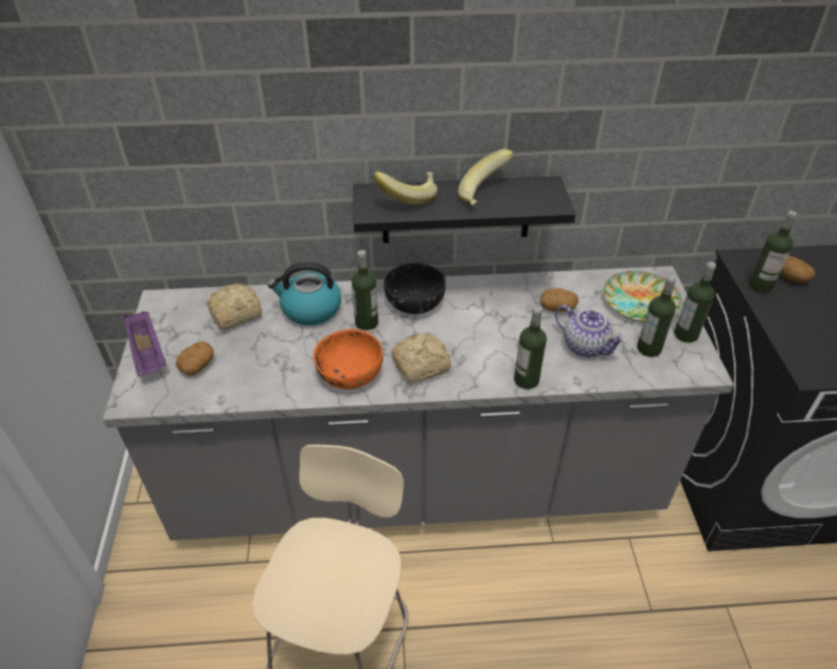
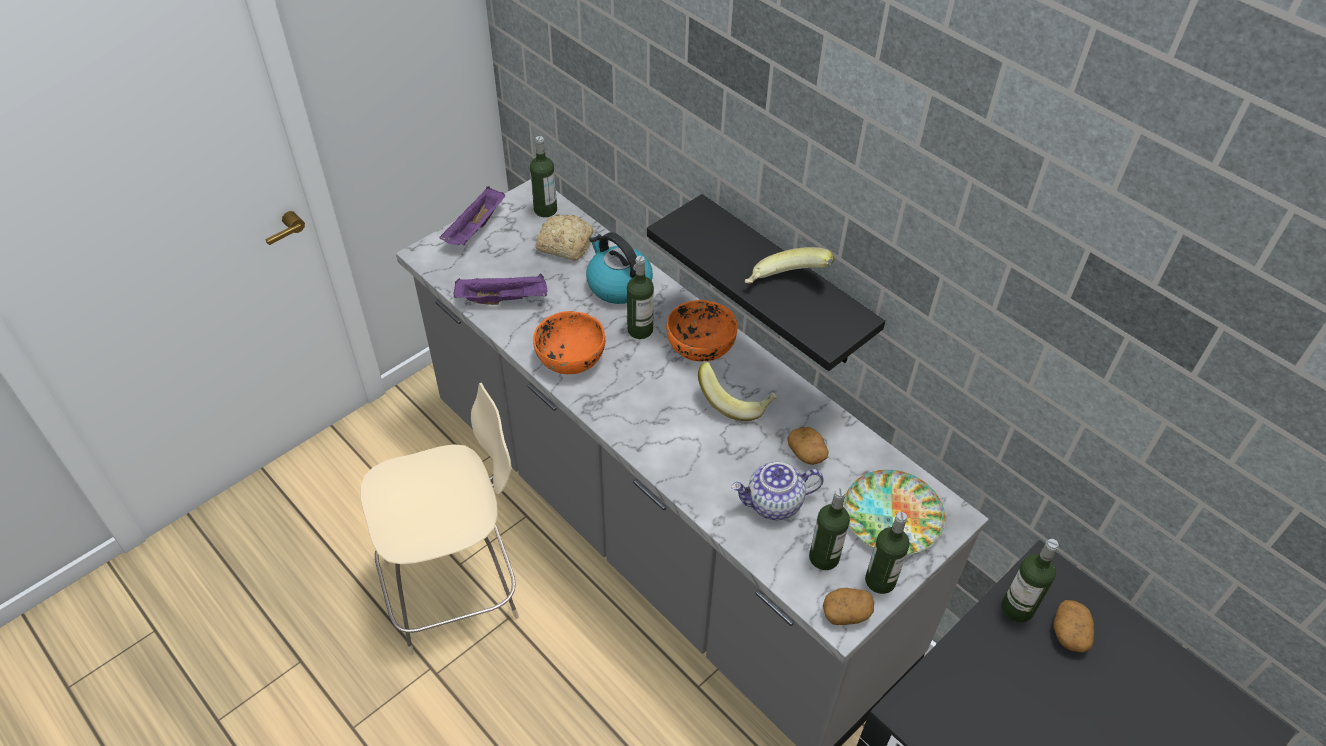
camera: 50 degrees right, 5 degrees up
potato [176,341,214,375] -> potato moved to [823,588,874,625]
banana [373,171,438,204] -> banana moved to [698,362,777,421]
black bowl [384,263,446,314] -> orange bowl [666,300,738,361]
bread [391,333,451,382] -> none
bottle [514,306,547,389] -> bottle moved to [530,136,557,217]
teapot [555,305,627,357] -> teapot turned 75 degrees clockwise [731,462,824,520]
none -> purple tray [453,273,547,305]

